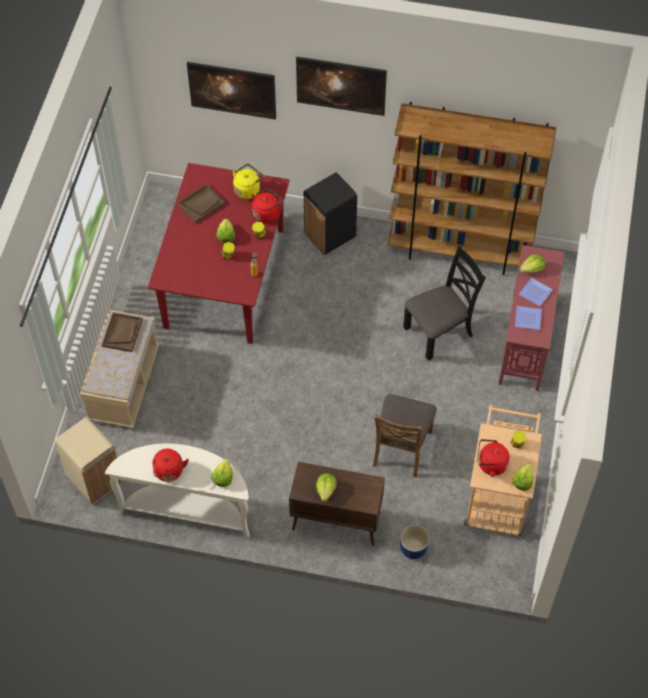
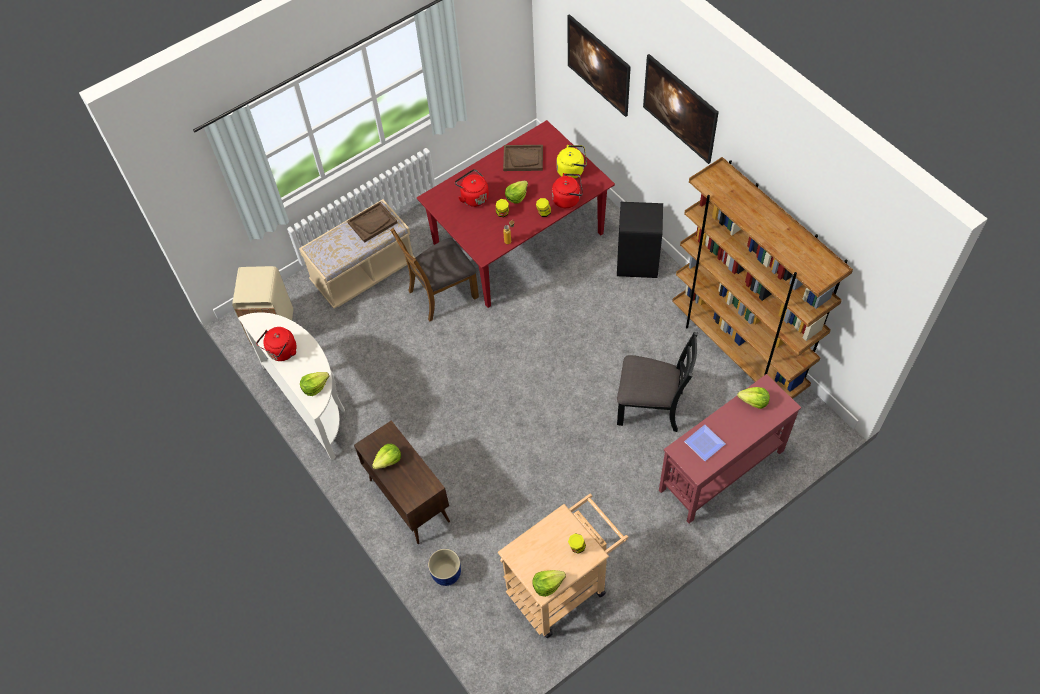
camera: 45 degrees right, 0 degrees up
brown chair [373,394,437,477] -> brown chair moved to [390,228,479,321]
red kettle [477,439,510,477] -> red kettle moved to [454,169,489,207]
plate [519,278,553,306] -> none

